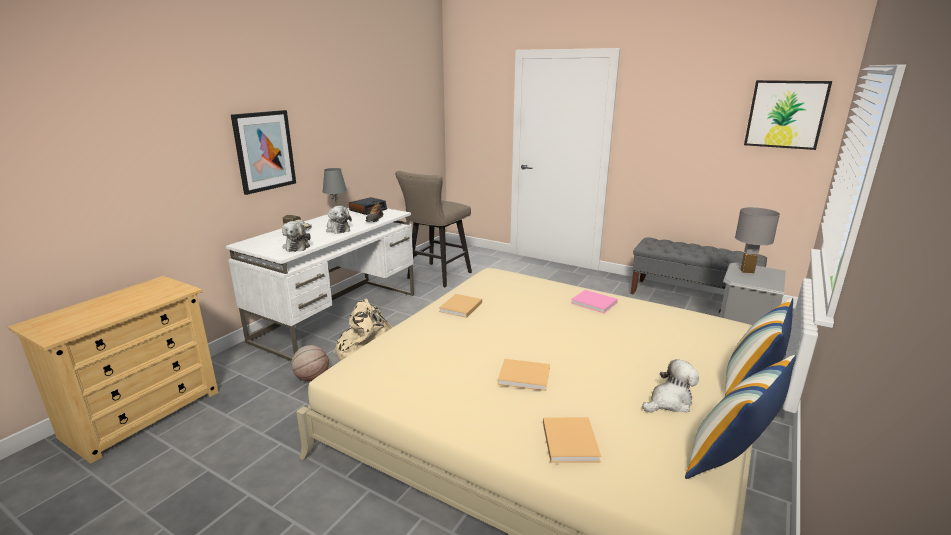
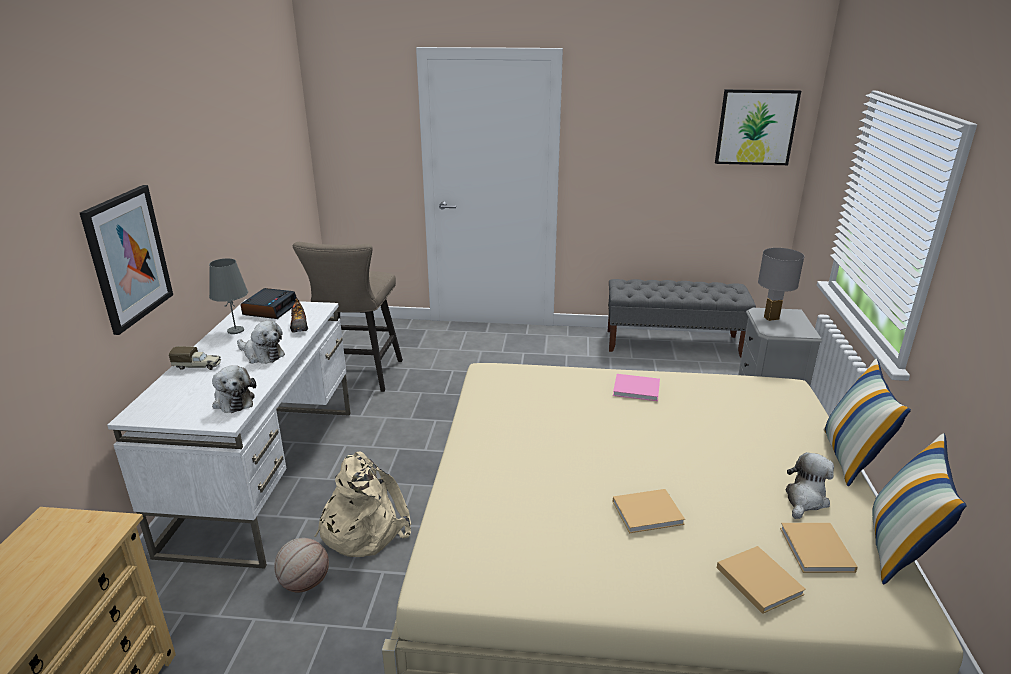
camera: 25 degrees left, 5 degrees up
beige book [439,294,482,318] -> beige book moved to [780,523,858,573]

